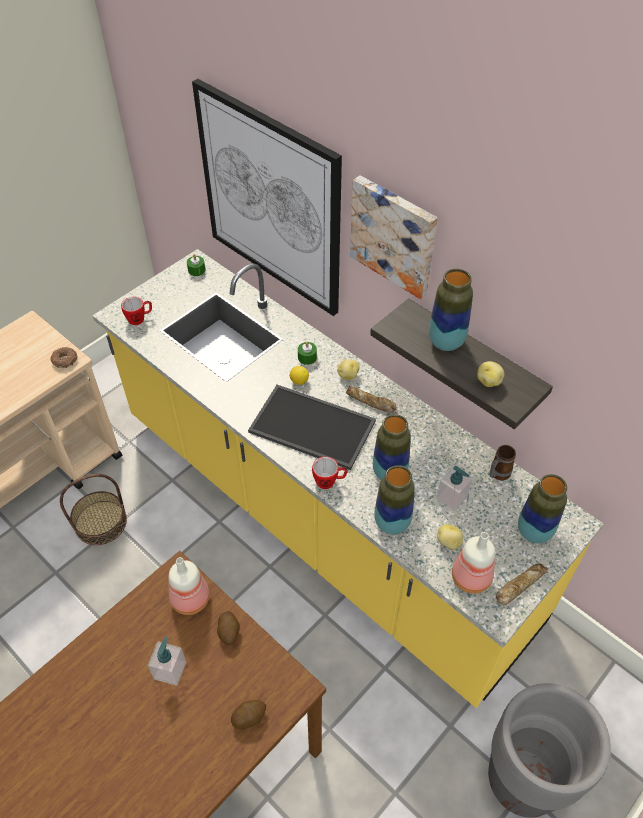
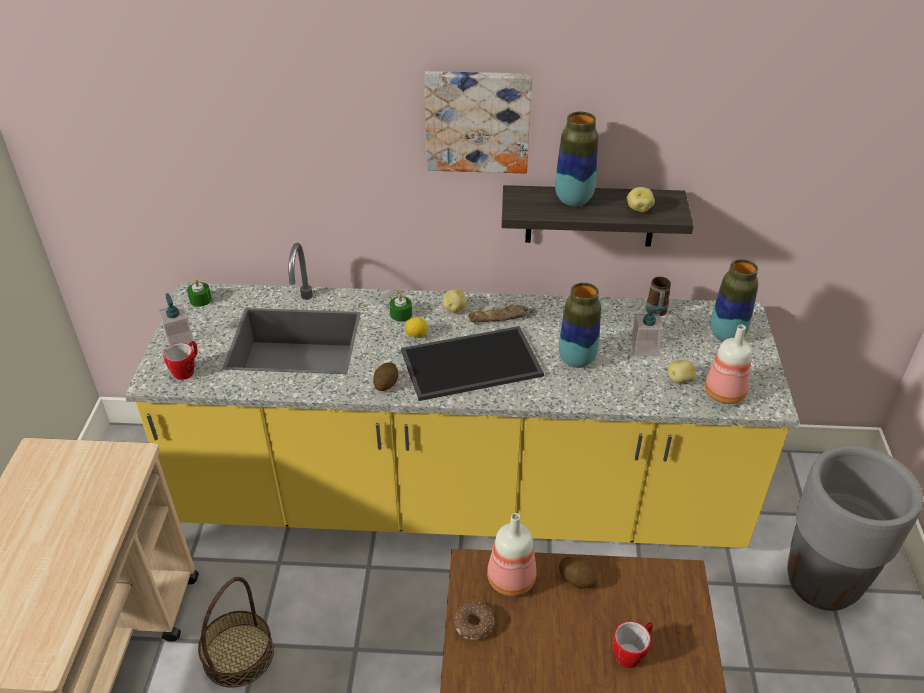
camera: 40 degrees left, 10 degrees down
donut [51,347,78,368] -> donut moved to [453,602,495,640]
soap dispenser [148,636,186,686] -> soap dispenser moved to [159,293,194,346]
picture [192,79,342,316] -> none
potato [231,700,266,729] -> potato moved to [373,362,398,391]
mug [312,457,348,489] -> mug moved to [613,621,653,668]
vase [374,465,415,534] -> none
bread [496,563,548,605] -> none

